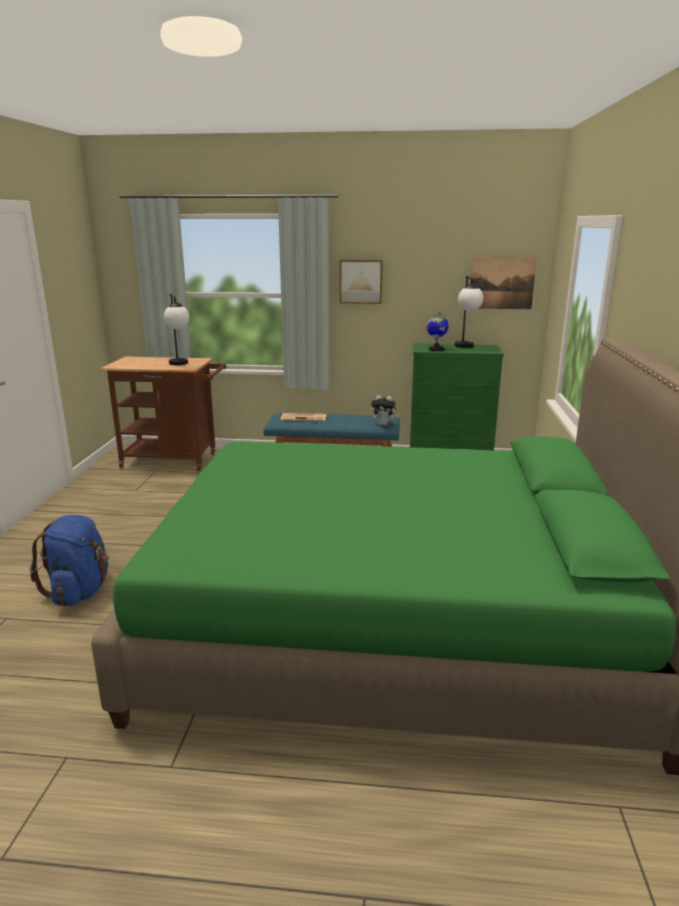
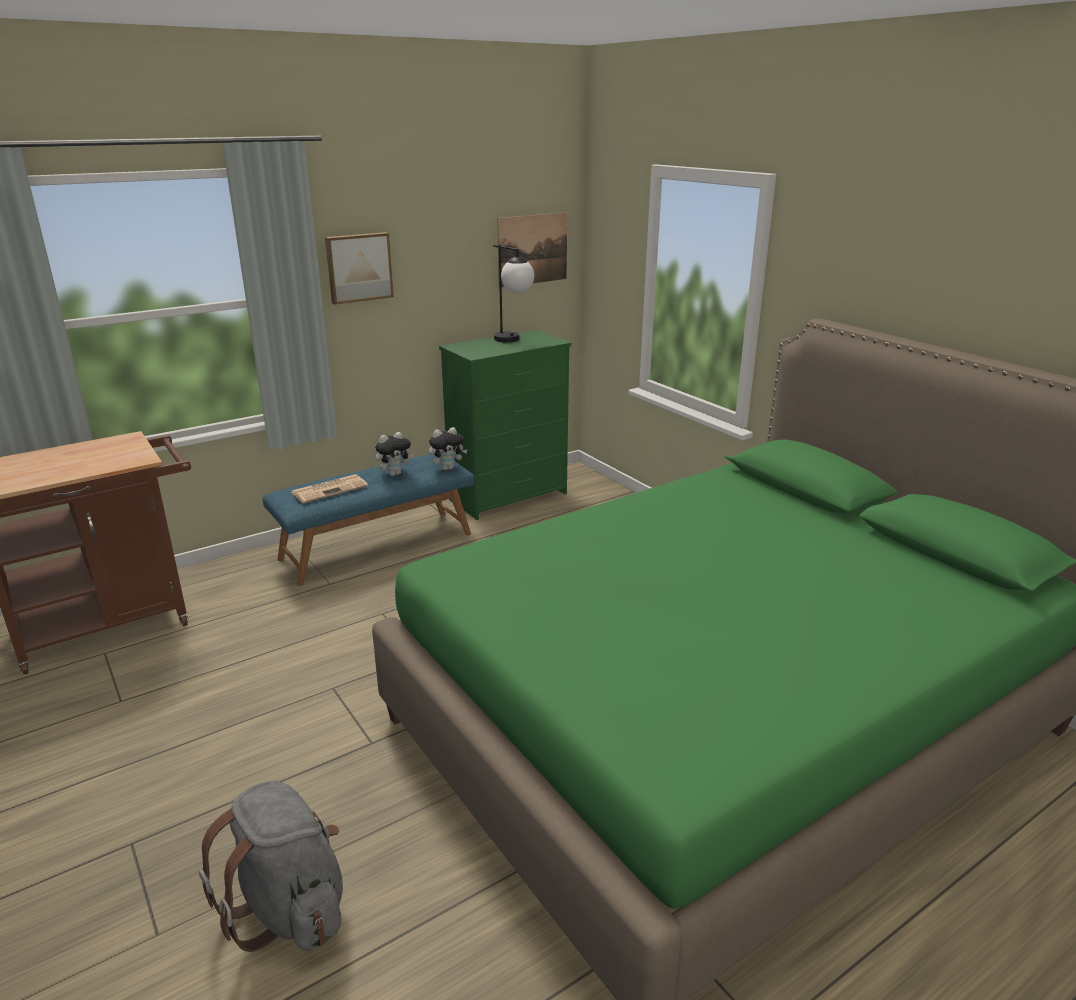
camera: 40 degrees left, 5 degrees up
blue backpack [30,515,109,606] -> grey backpack [199,780,343,952]
table lamp [164,294,189,365] -> none
globe [426,311,448,351] -> none
none -> plush toy [375,432,414,476]

